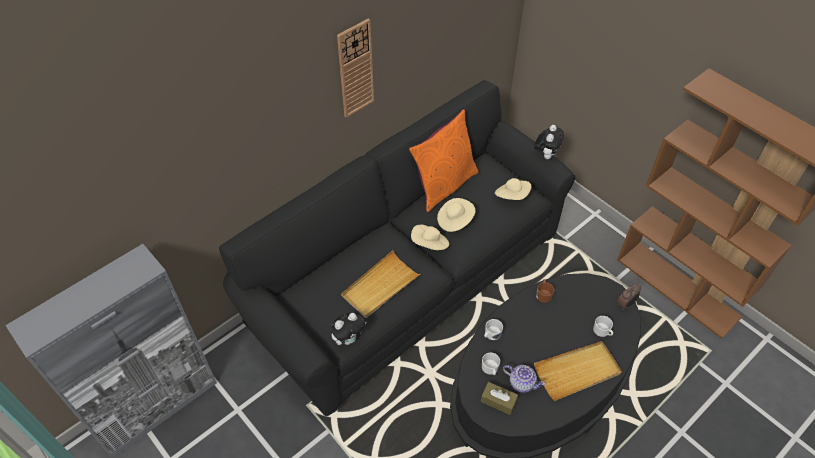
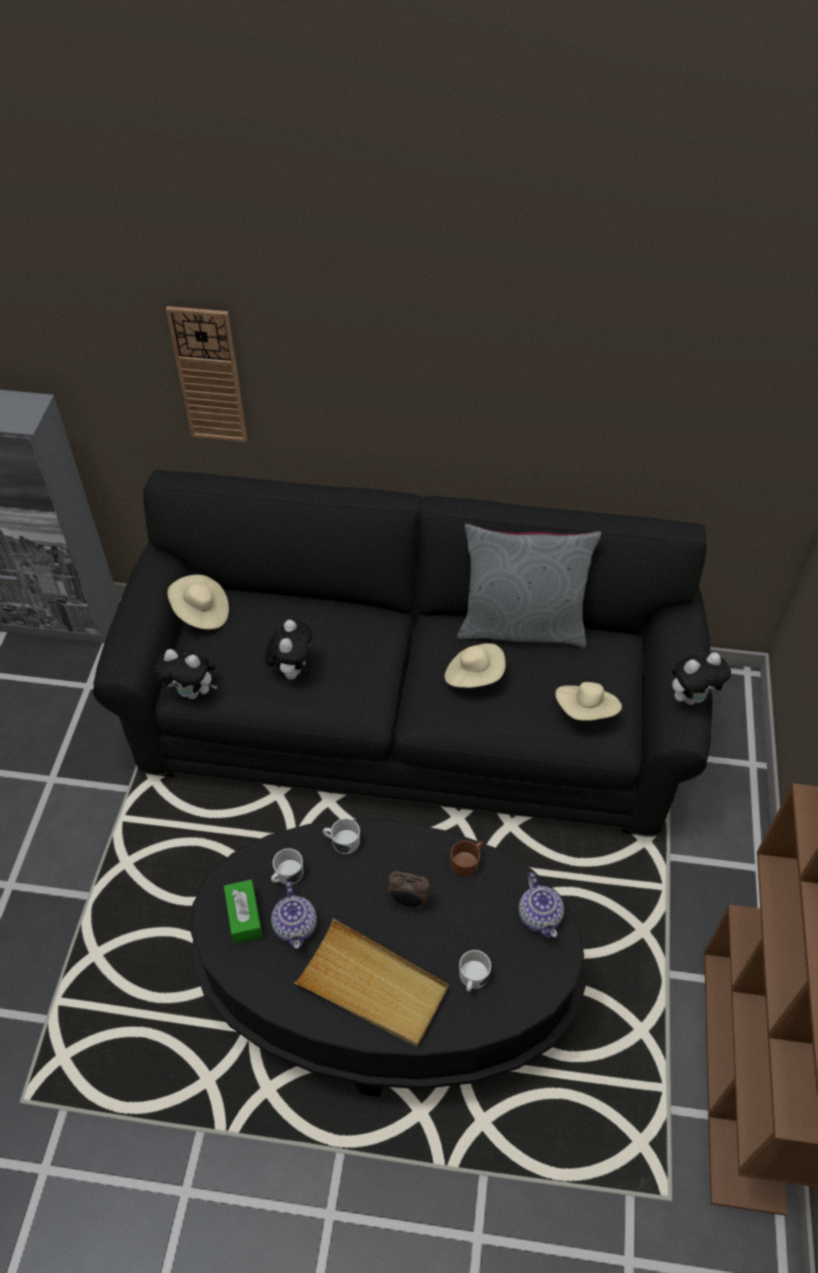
camera: 50 degrees right, 0 degrees up
wall clock [337,19,374,118] -> wall clock moved to [166,306,247,442]
beige tray [341,250,420,318] -> plush toy [265,620,312,680]
orange pillow [409,109,479,212] -> grey pillow [457,523,601,648]
beige hat [411,225,449,250] -> beige hat moved to [167,575,229,630]
brown tissue box [481,382,518,415] -> green tissue box [224,879,263,944]
alarm clock [617,283,641,310] -> alarm clock moved to [387,871,430,909]
none -> teapot [519,872,564,938]

